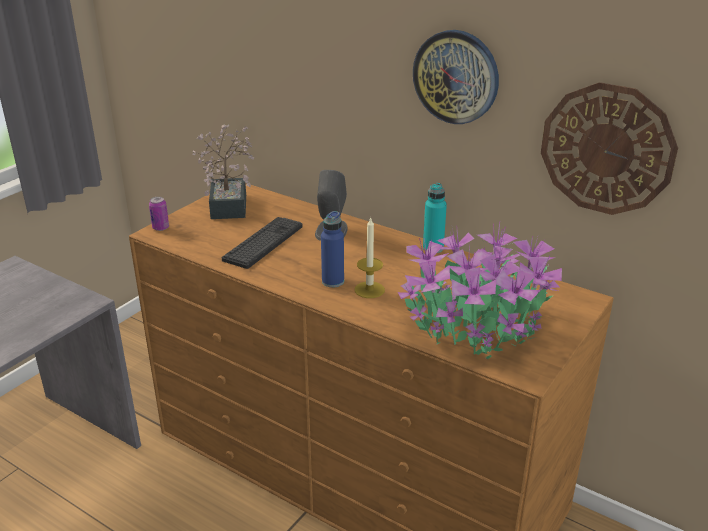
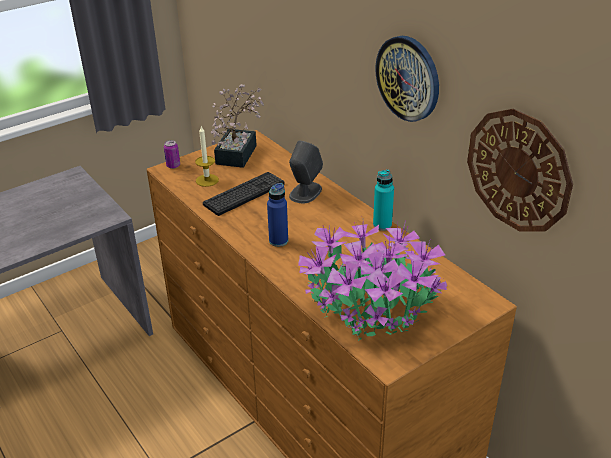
camera: 20 degrees right, 5 degrees up
candle [355,217,385,298] -> candle moved to [195,126,219,187]

